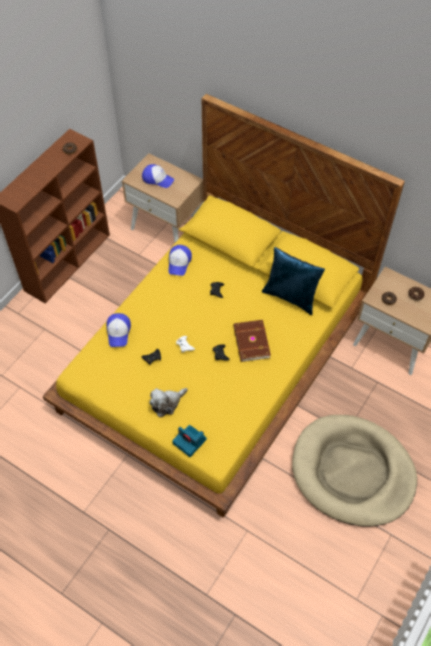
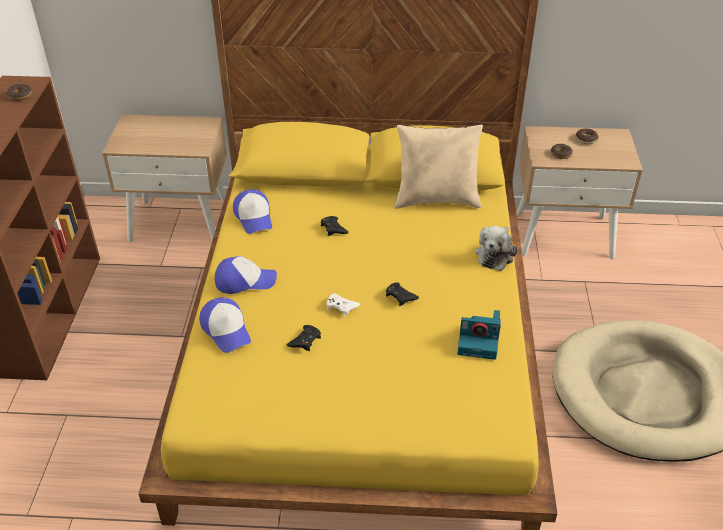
camera: 30 degrees left, 15 degrees down
cap [142,164,174,188] -> cap moved to [215,256,277,294]
plush toy [150,388,188,417] -> plush toy moved to [475,226,518,271]
camera [172,425,207,457] -> camera moved to [457,310,501,360]
brown book [233,320,271,362] -> none
blue pillow [262,247,325,315] -> beige pillow [394,124,483,209]

